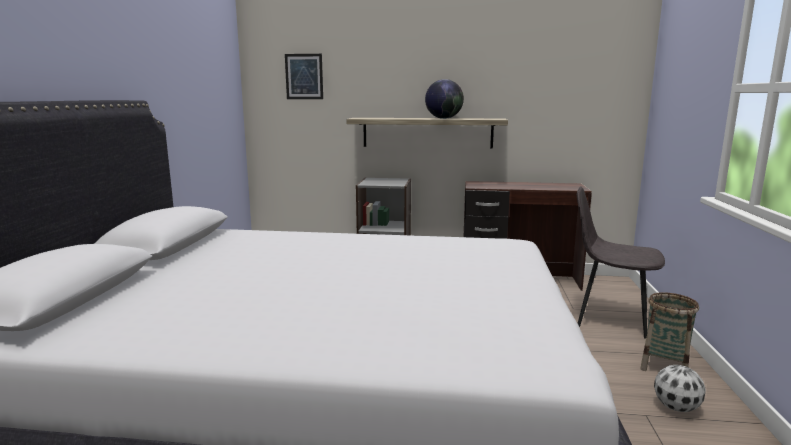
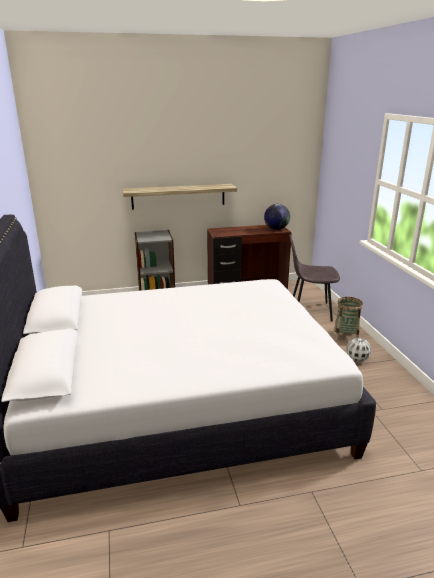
camera: 20 degrees left, 10 degrees up
picture [285,54,323,99] -> none
globe [425,79,464,119] -> globe moved to [264,204,290,230]

